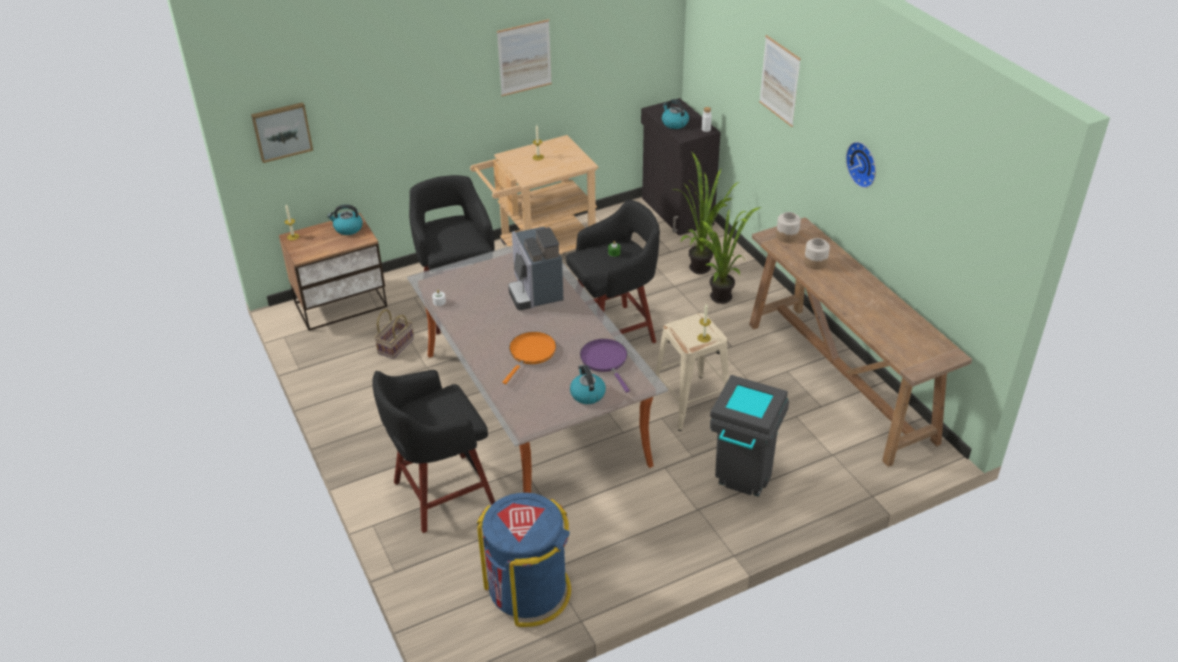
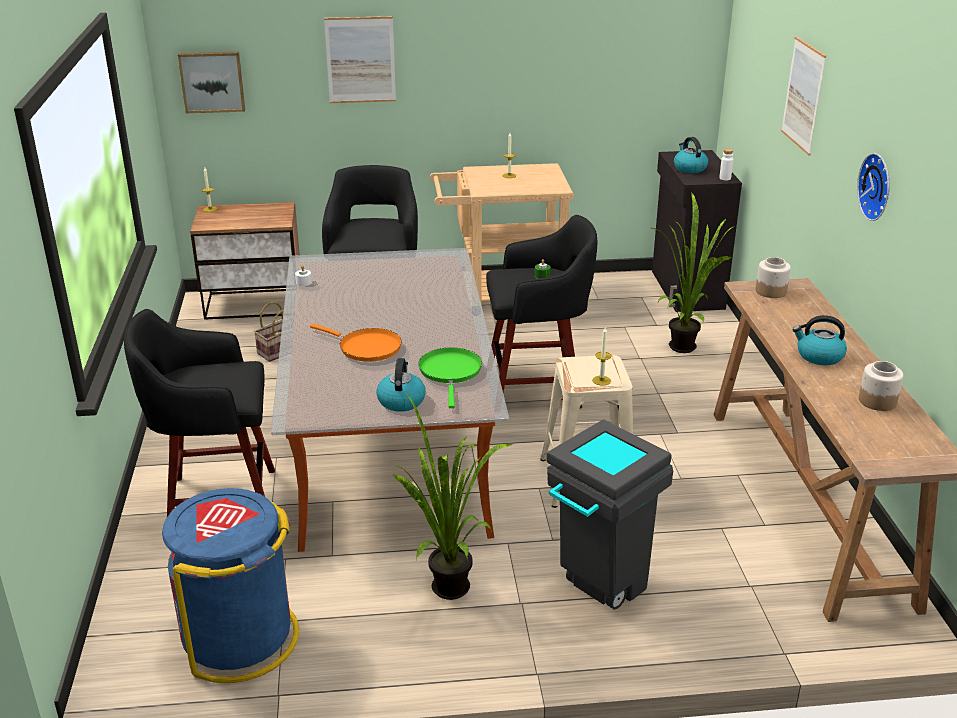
camera: 20 degrees right, 10 degrees down
kettle [327,204,363,235] -> kettle moved to [793,315,847,365]
picture [497,19,552,96] -> picture moved to [324,16,396,103]
orange frying pan [502,332,556,384] -> orange frying pan turned 75 degrees clockwise [310,324,402,362]
coffee machine [508,227,563,310] -> none
purple frying pan [580,339,630,393] -> green frying pan [418,347,482,408]
potted plant [693,191,761,304] -> potted plant moved to [393,392,514,600]
jar [804,238,830,270] -> jar moved to [859,361,904,411]

